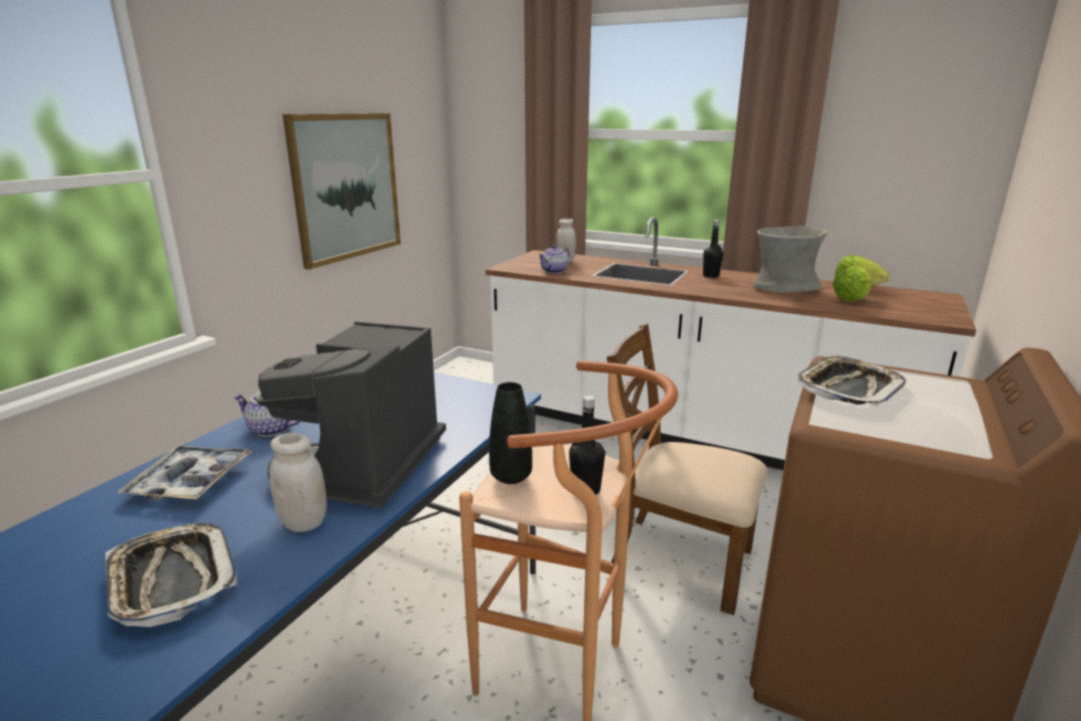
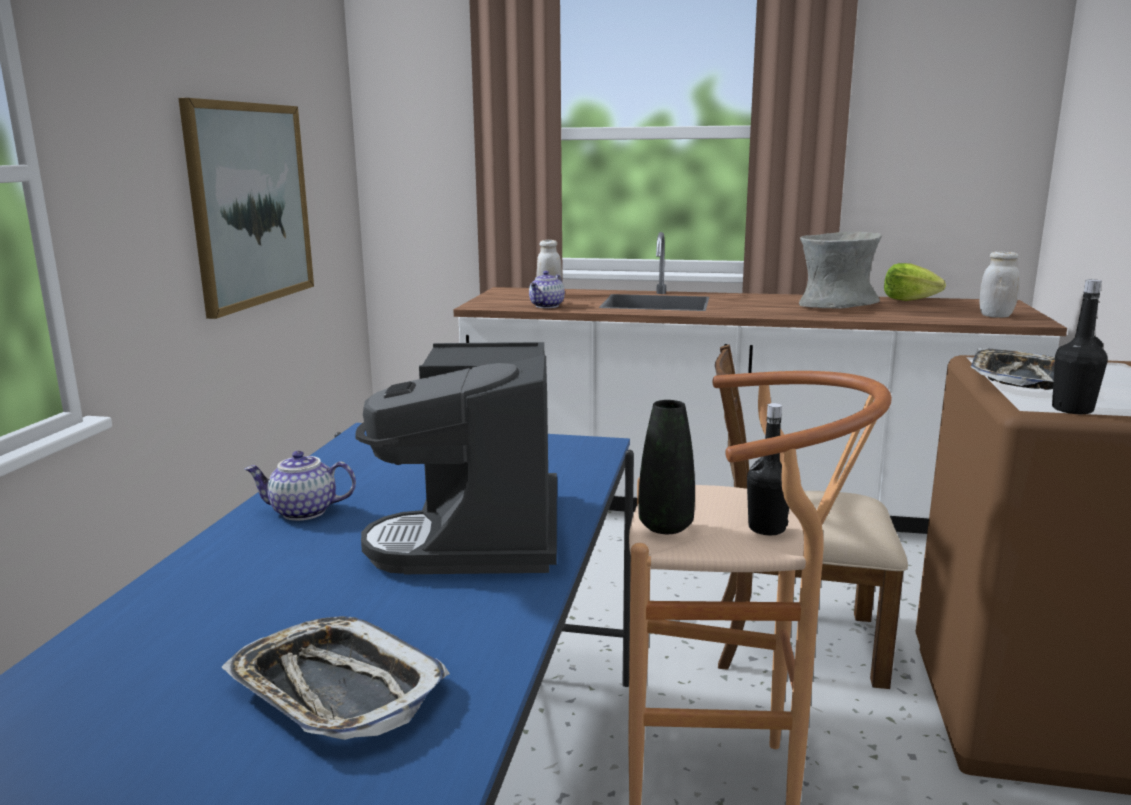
camera: 15 degrees left, 5 degrees down
tray [118,445,252,501] -> none
white jar [269,433,327,532] -> white jar moved to [979,251,1020,318]
black bottle [703,220,723,278] -> black bottle moved to [1052,279,1108,414]
lettuce [833,267,873,301] -> none

